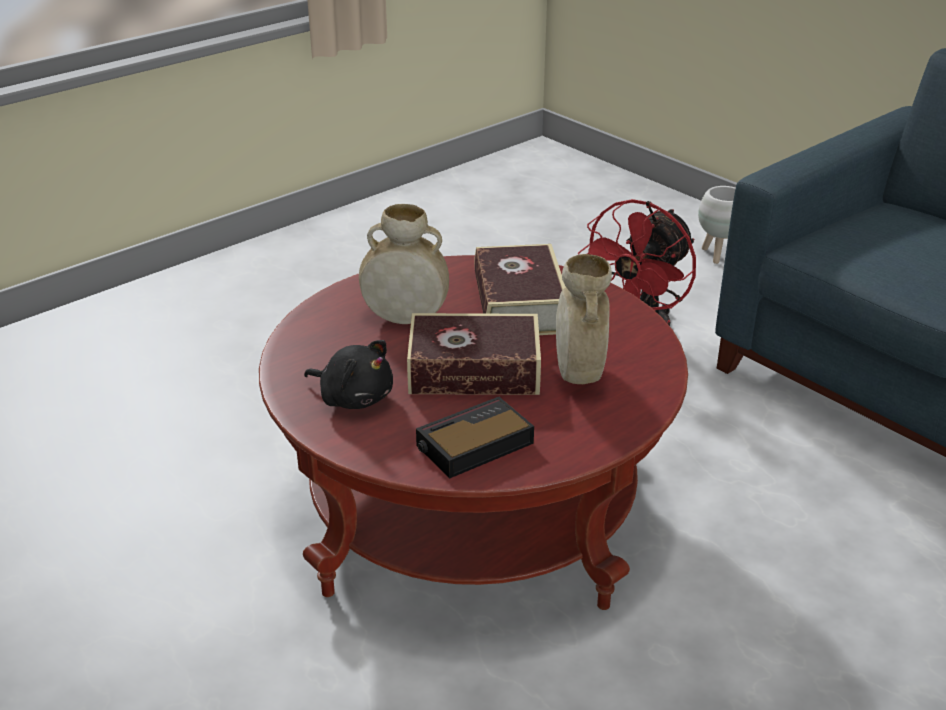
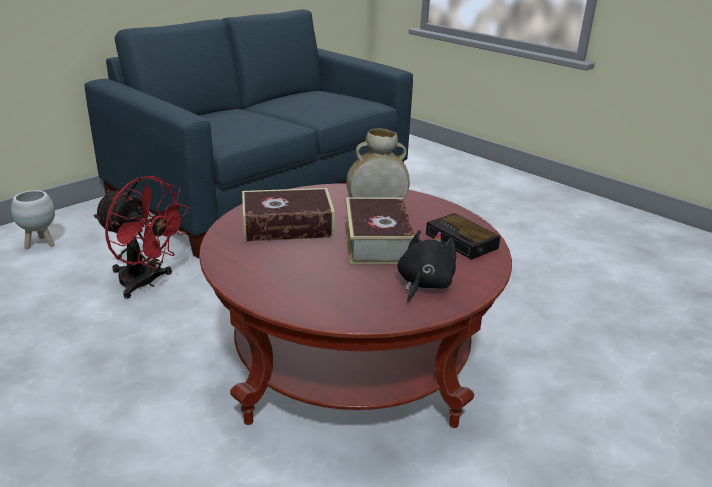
camera: 95 degrees left, 5 degrees down
beige vase [359,204,449,324] -> none

